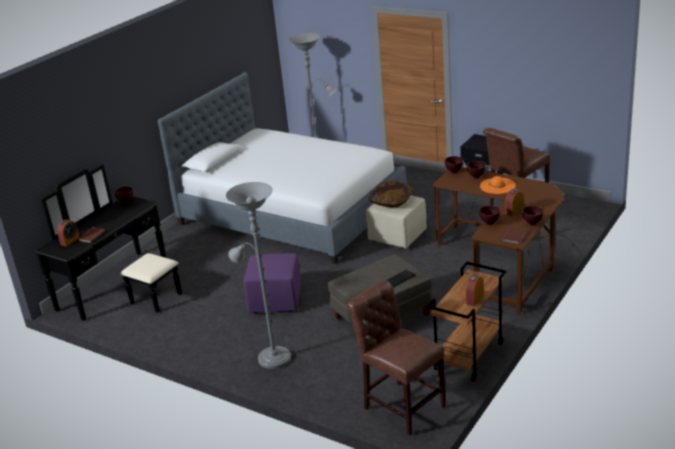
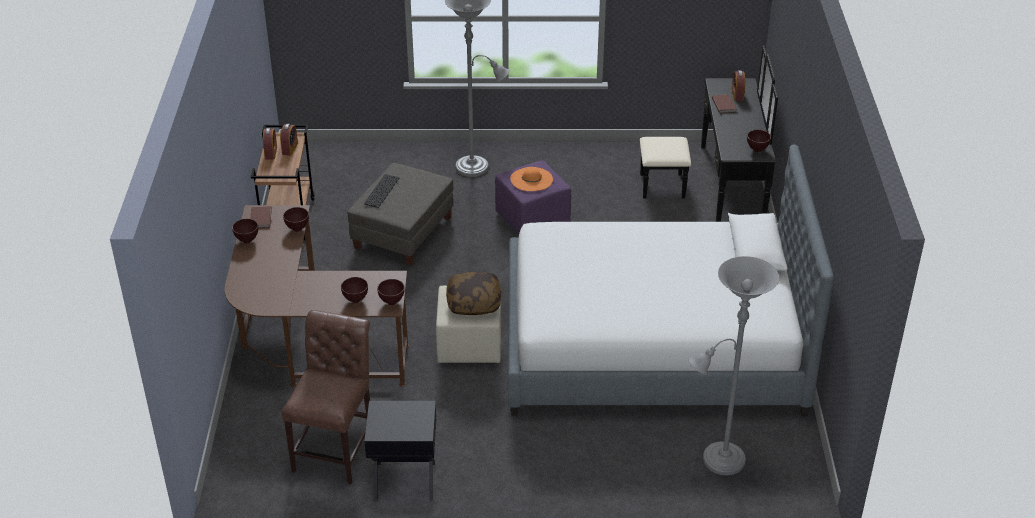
camera: 145 degrees right, 10 degrees up
brown chair [347,280,446,435] -> none
orange hat [480,176,516,194] -> orange hat moved to [510,167,553,191]
alarm clock [505,189,523,216] -> alarm clock moved to [280,124,298,156]

